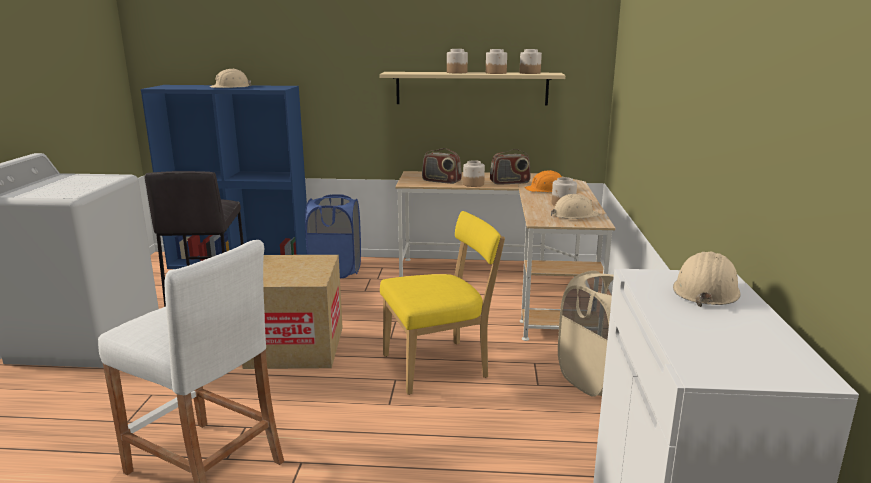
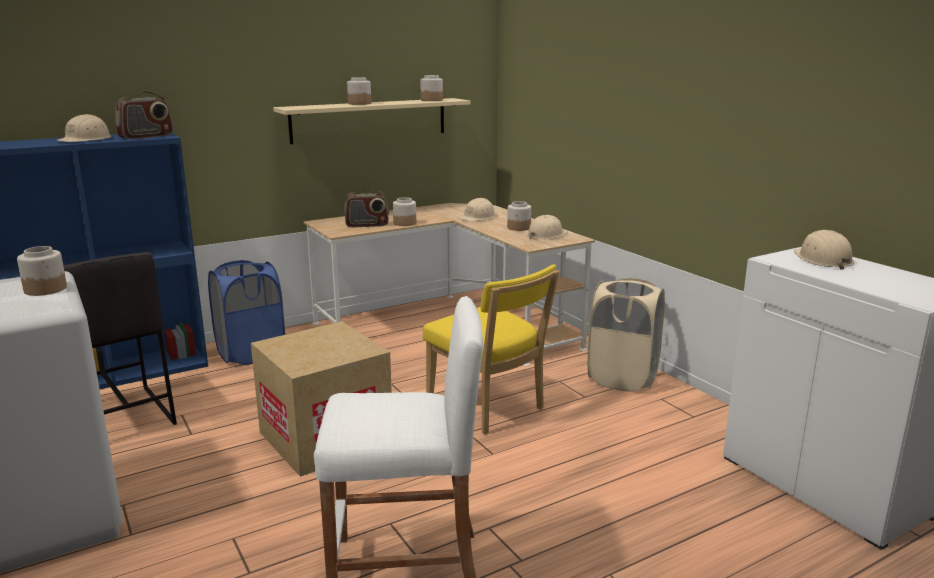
camera: 35 degrees left, 0 degrees up
yellow chair [380,211,505,395] -> yellow chair turned 105 degrees clockwise [423,264,559,434]
jar [486,49,507,74] -> jar moved to [17,246,67,296]
radio [490,149,531,185] -> radio moved to [115,91,173,139]
orange hard hat [525,170,562,192] -> beige hard hat [459,198,496,221]

